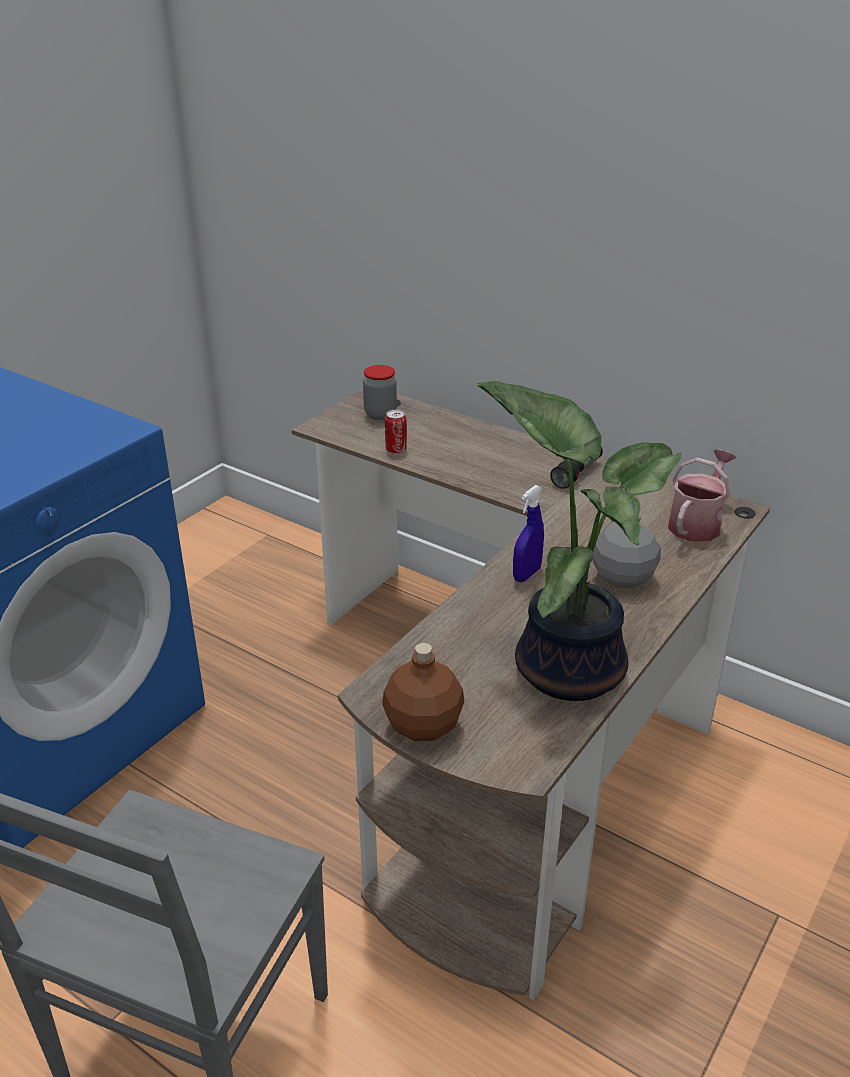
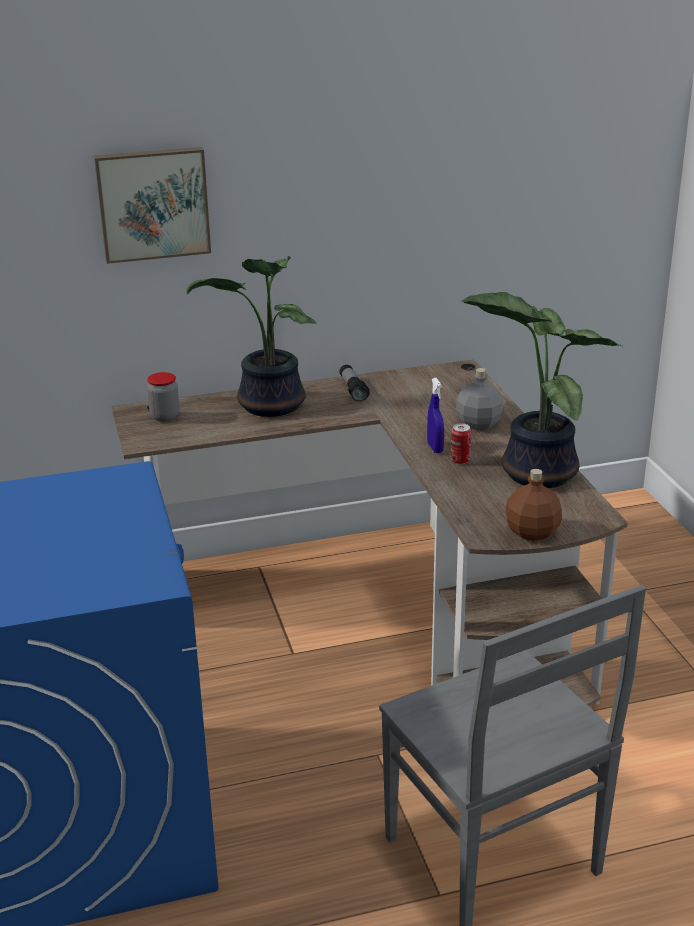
camera: 50 degrees left, 5 degrees down
can [385,410,407,454] -> can moved to [451,424,471,464]
watering can [668,449,736,542] -> none
none -> picture [94,147,211,264]
none -> potted plant [187,256,317,417]

